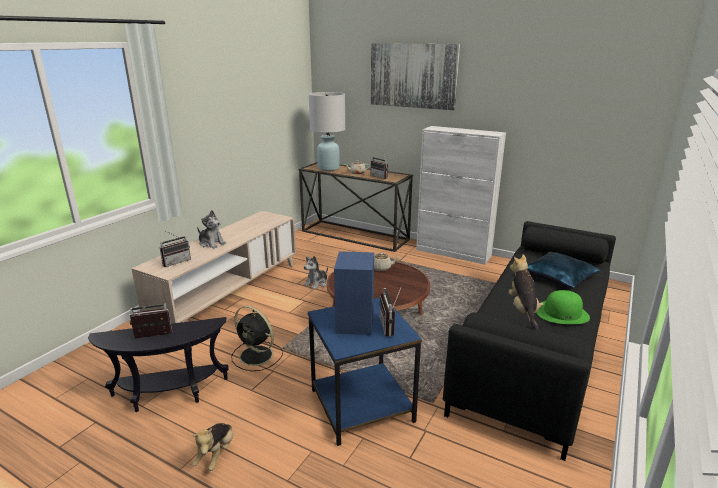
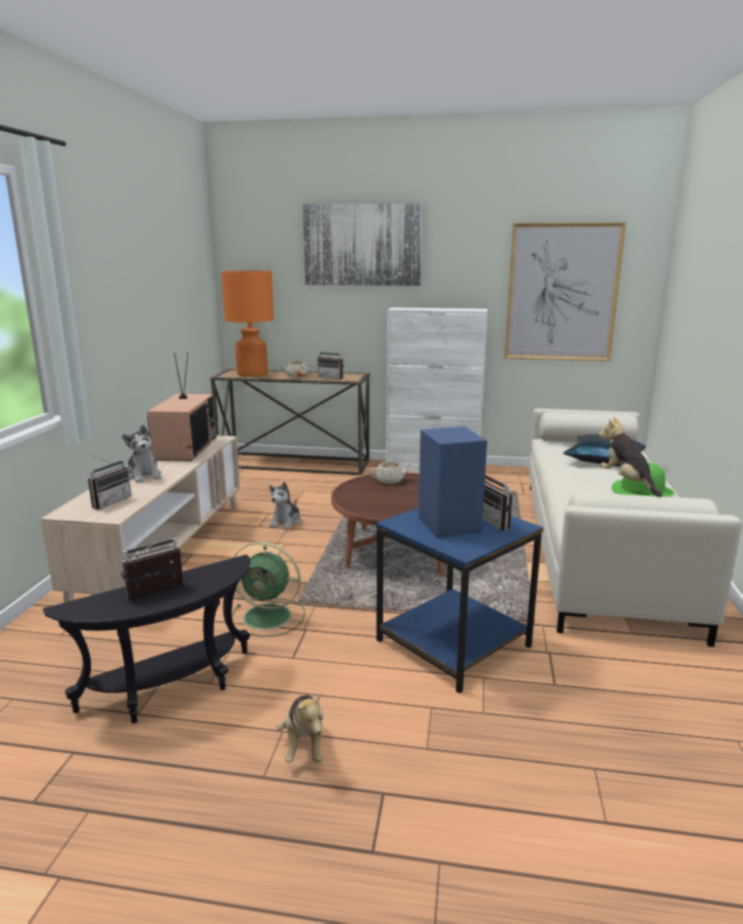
camera: 20 degrees left, 5 degrees down
plush toy [197,210,226,249] -> plush toy turned 45 degrees clockwise [122,425,161,483]
black fan [231,306,283,371] -> green fan [232,542,305,637]
white table lamp [309,92,345,171] -> orange table lamp [221,271,274,377]
black sofa [443,221,616,461] -> beige sofa [529,408,742,647]
none -> television [147,353,217,461]
none -> picture [504,222,626,361]

